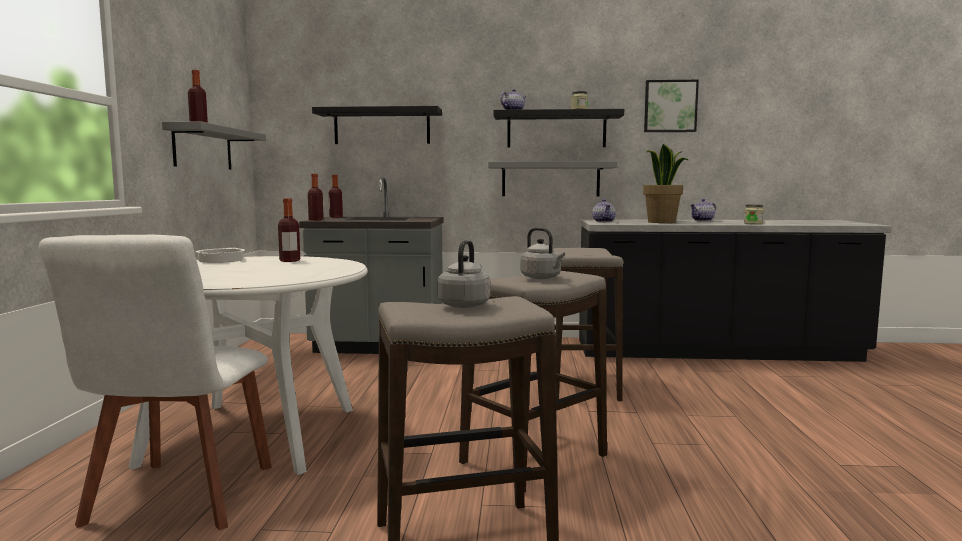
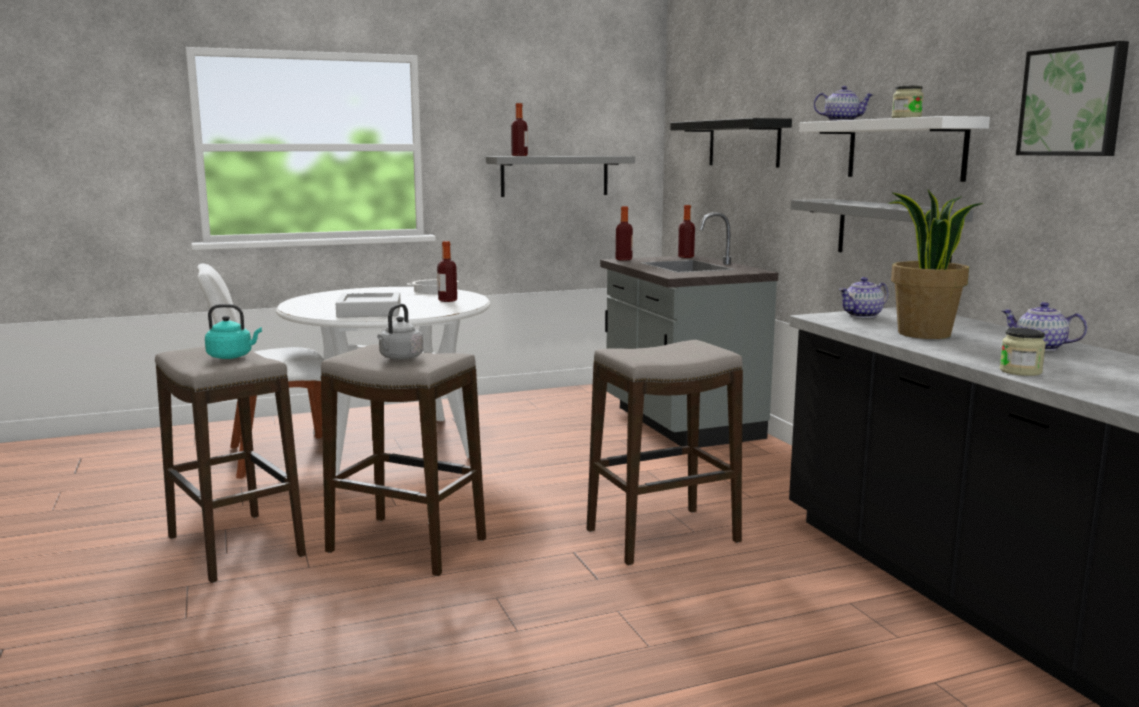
camera: 65 degrees right, 5 degrees up
grey kettle [437,240,490,308] -> turquoise kettle [205,304,262,359]
black shelf [494,109,624,148] -> white shelf [799,116,990,182]
none -> grey tray [336,292,401,318]

